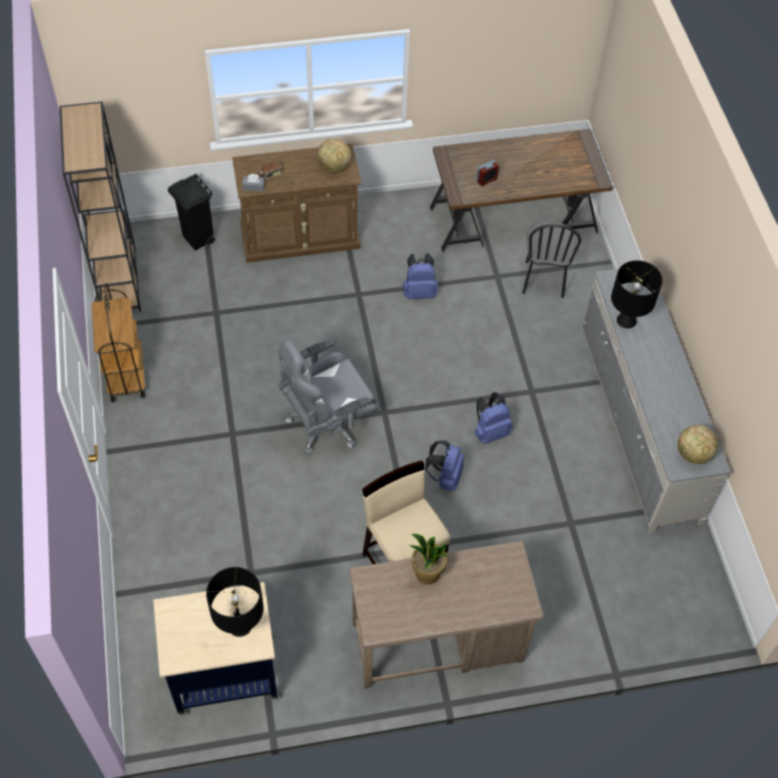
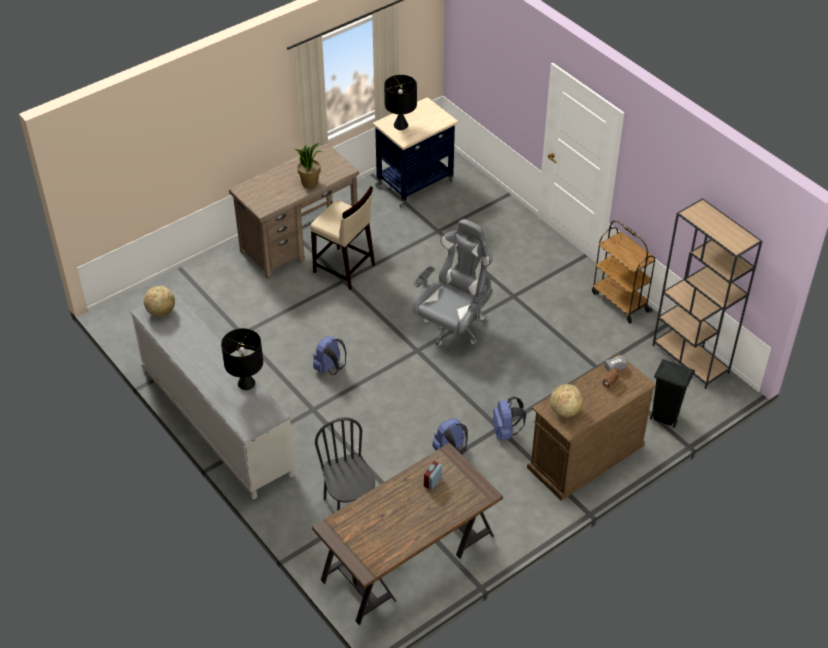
camera: 155 degrees right, 10 degrees down
blue backpack [426,440,464,491] -> blue backpack moved to [492,397,526,440]

